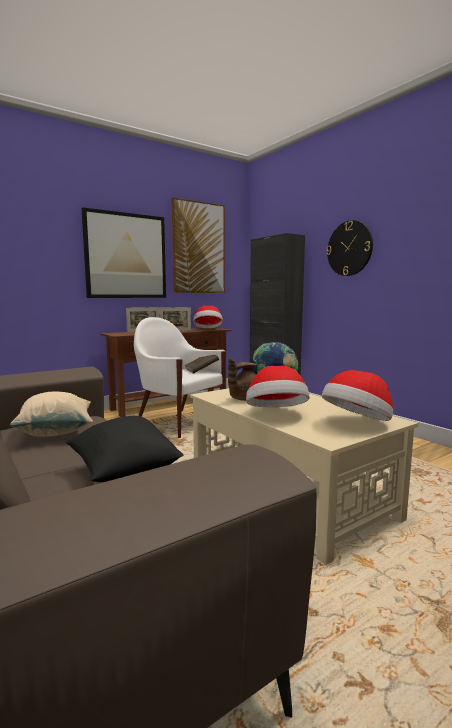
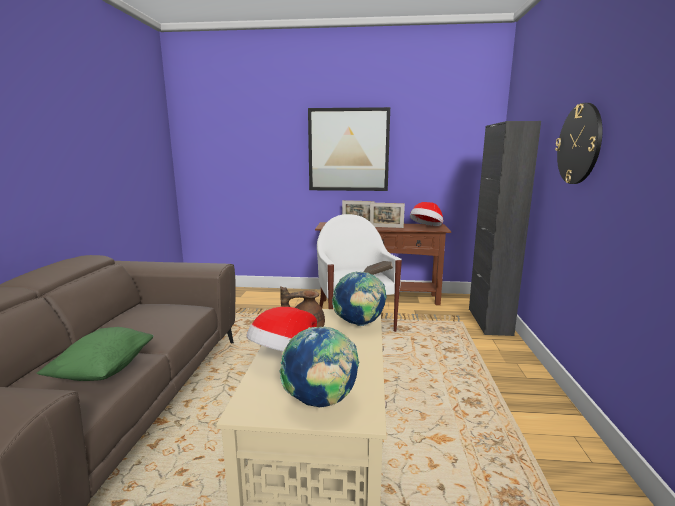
camera: 40 degrees right, 5 degrees up
beige pillow [10,392,93,437] -> none
black pillow [66,416,183,482] -> green pillow [37,327,154,381]
picture [172,197,225,293] -> none
hat [322,370,393,421] -> globe [280,327,359,407]

